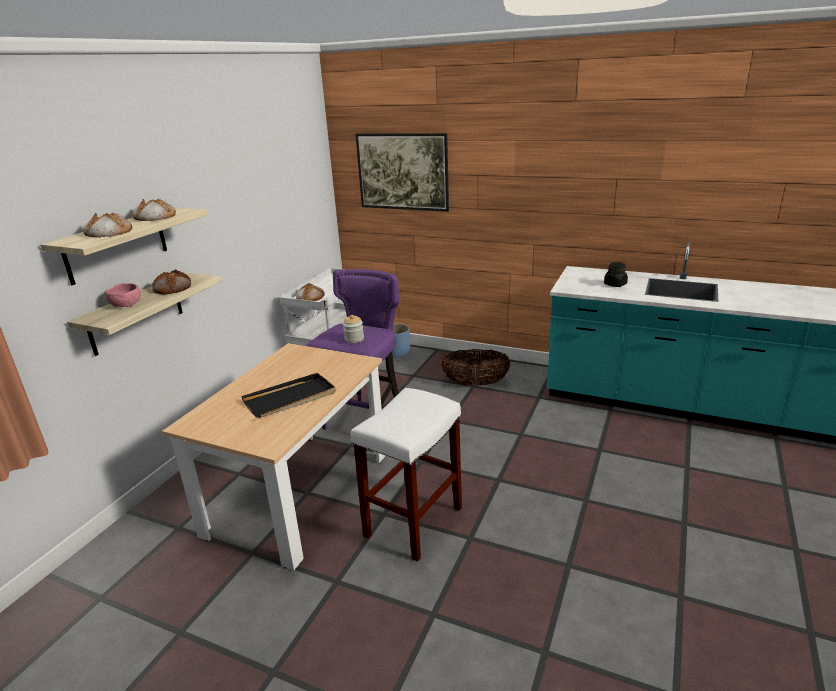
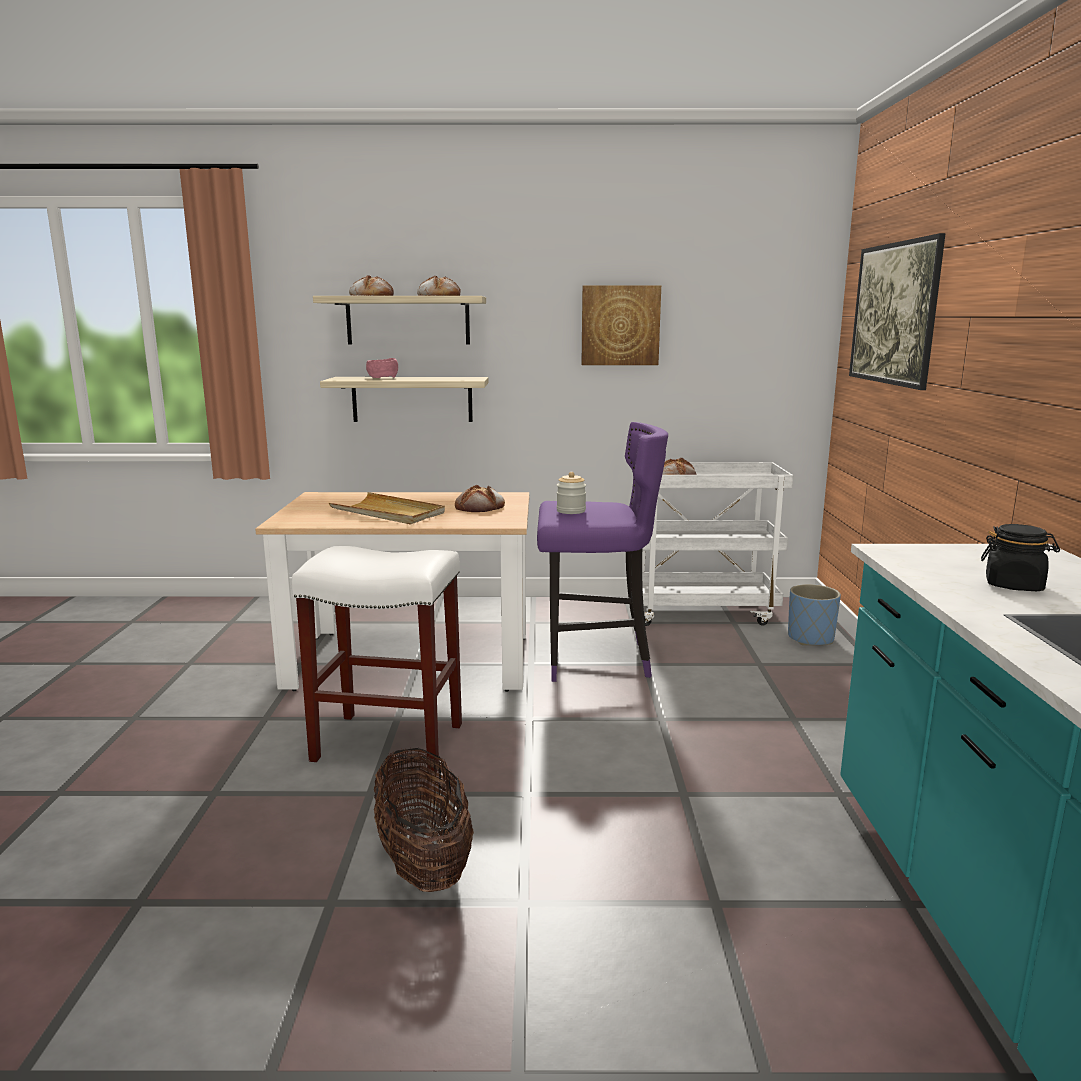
camera: 65 degrees right, 10 degrees down
bread [152,270,191,294] -> bread moved to [455,485,505,512]
black tray [241,373,336,418] -> beige tray [329,492,445,525]
basket [442,349,510,386] -> basket moved to [374,748,474,892]
none -> picture [581,285,661,365]

